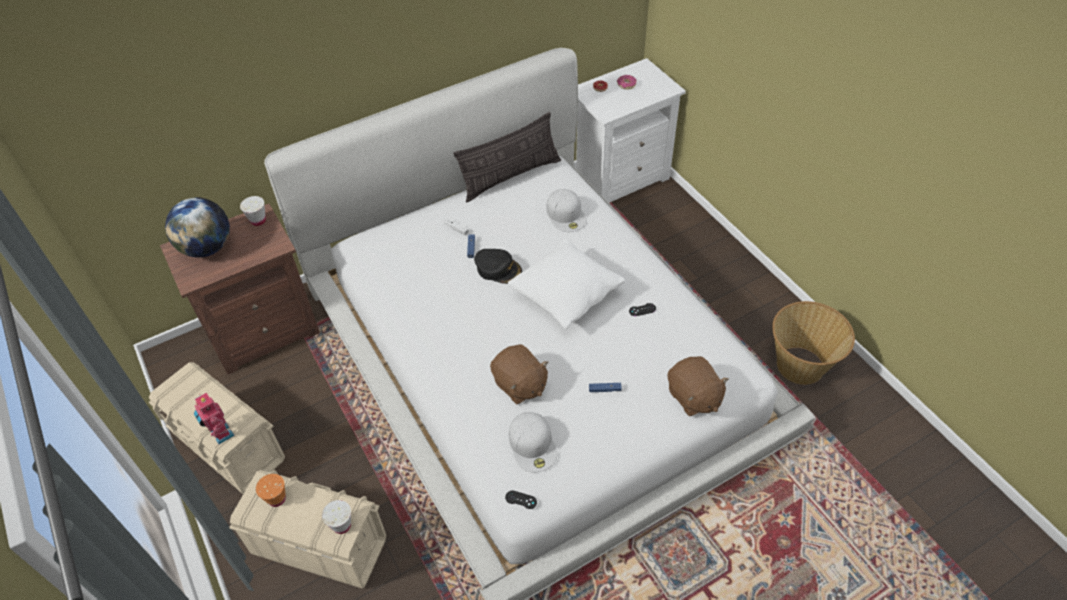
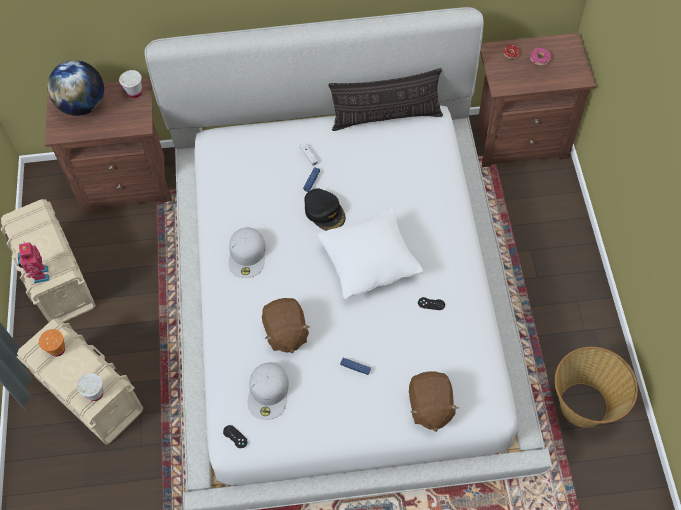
camera: 25 degrees right, 10 degrees up
white cap [546,189,587,232] -> white cap moved to [229,227,266,278]
white nightstand [576,58,686,203] -> brown nightstand [478,33,596,167]

